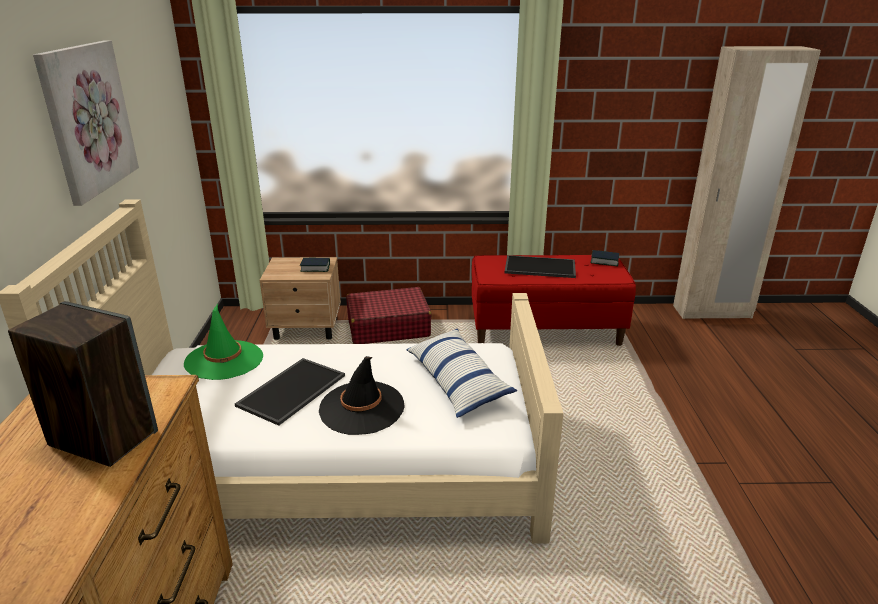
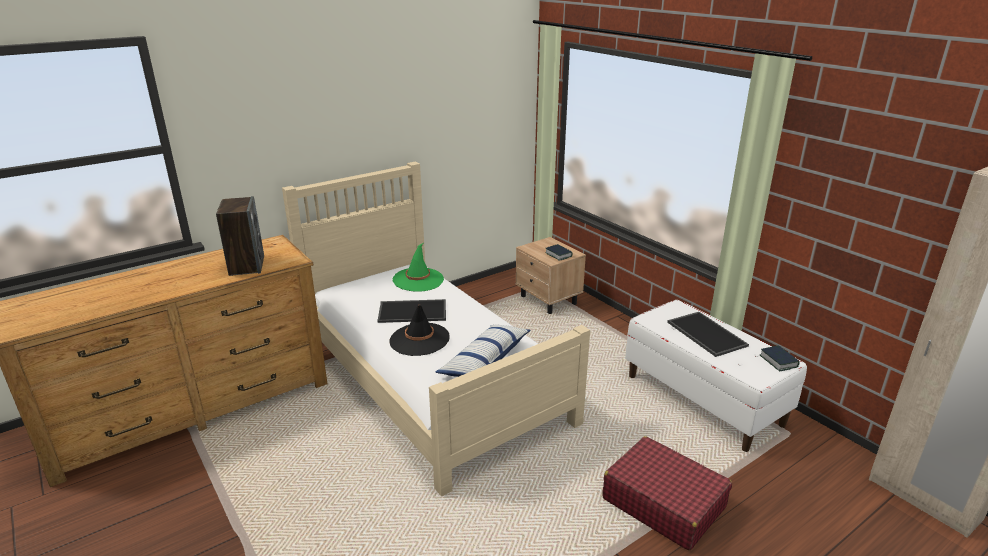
camera: 55 degrees right, 0 degrees up
picture [33,40,139,206] -> none
red suitcase [346,287,432,344] -> red suitcase moved to [602,436,732,550]
red bench [472,255,636,346] -> white bench [625,300,807,452]

